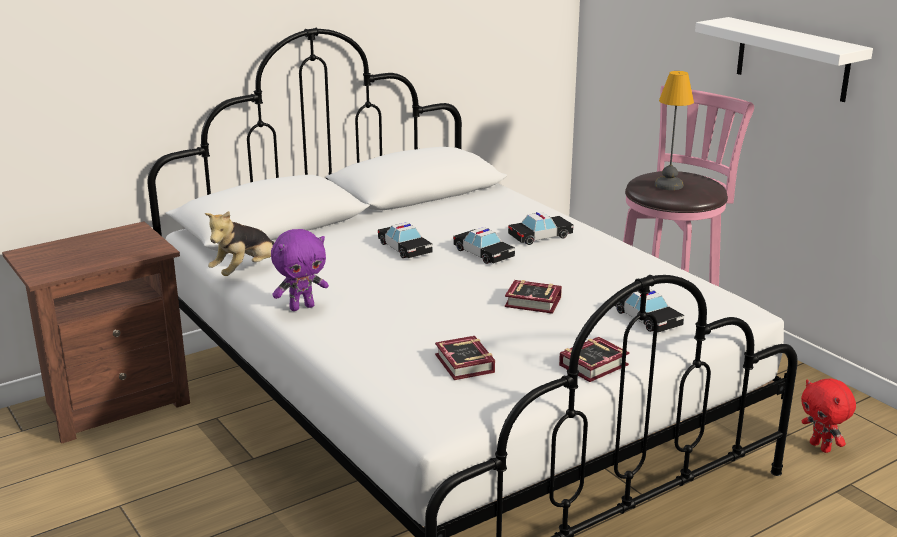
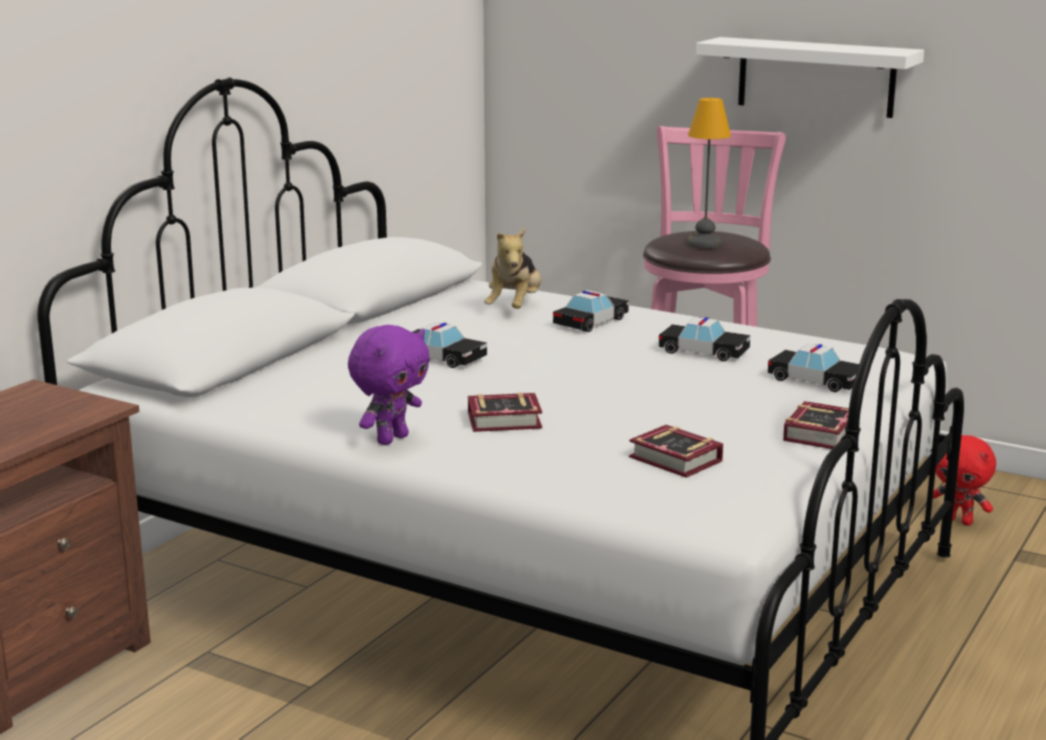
camera: 25 degrees left, 5 degrees down
plush toy [205,211,275,276] -> plush toy moved to [484,228,541,309]
toy car [453,227,515,264] -> toy car moved to [659,317,751,361]
book [505,280,562,314] -> book moved to [468,392,542,432]

